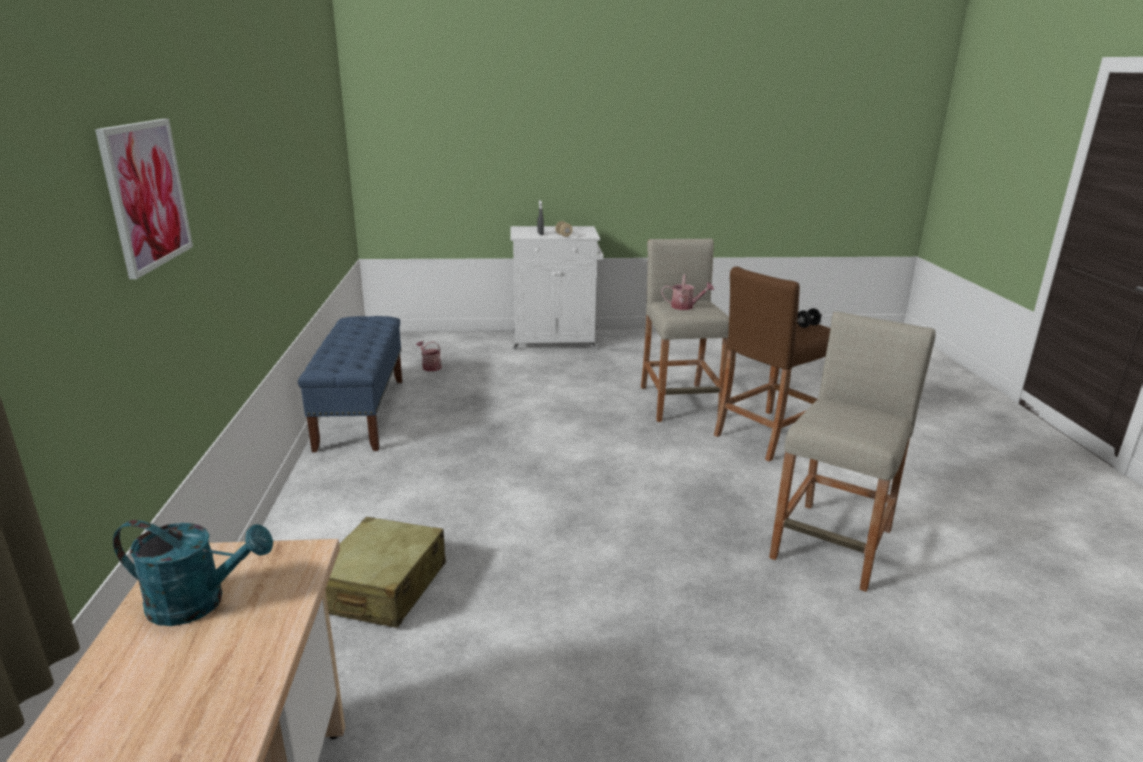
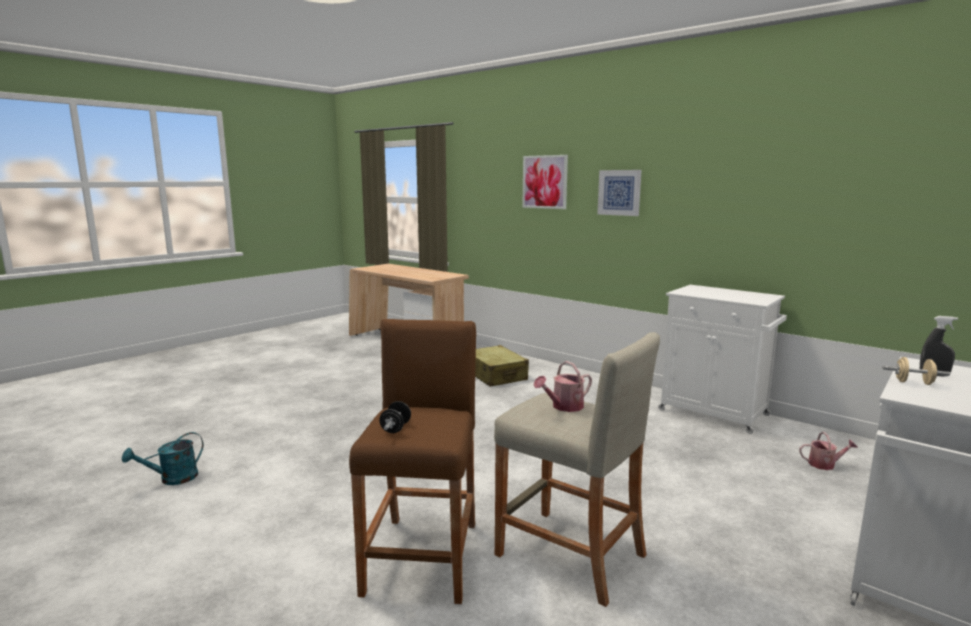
camera: 135 degrees right, 10 degrees down
turquoise watering can [113,520,273,626] -> turquoise watering can moved to [122,432,203,485]
blue bench [298,316,402,452] -> white cabinet [658,285,787,434]
beige stool [769,312,936,592] -> none
none -> picture [597,170,642,216]

